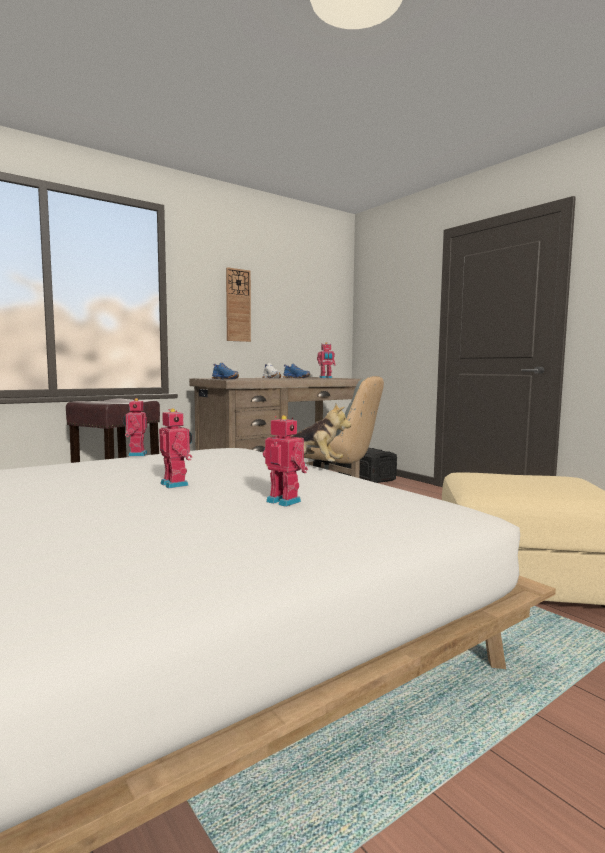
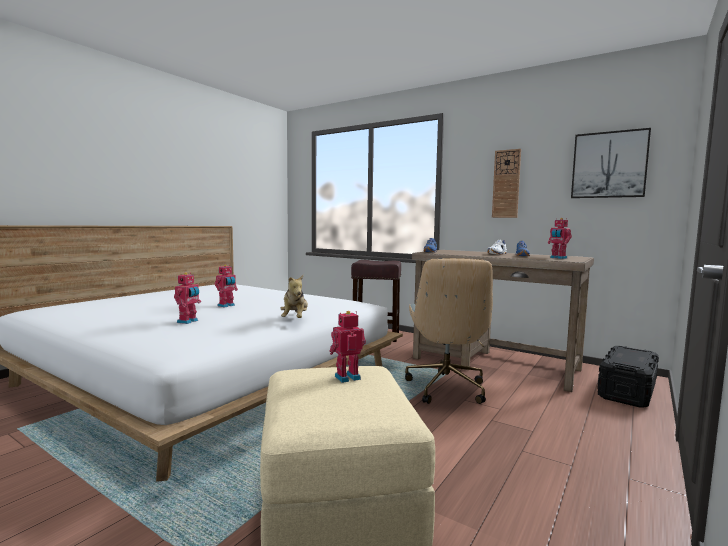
camera: 70 degrees right, 0 degrees up
toy robot [123,398,147,456] -> toy robot moved to [329,311,366,383]
none -> picture [571,128,651,198]

